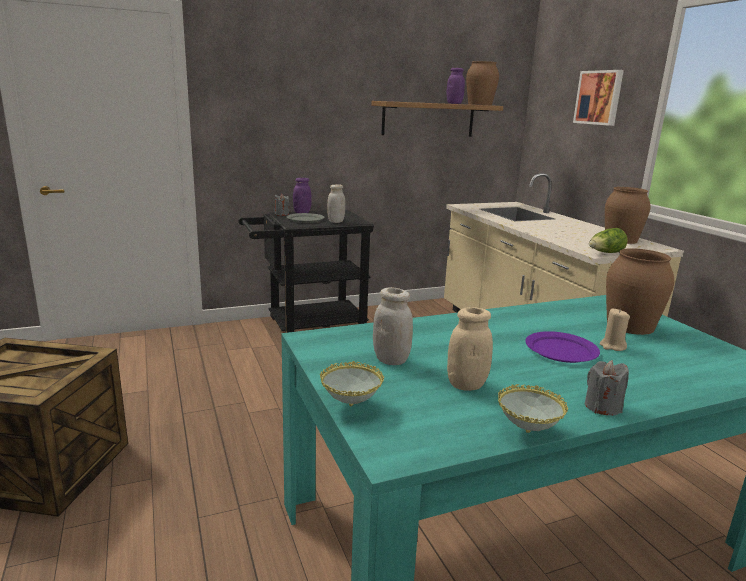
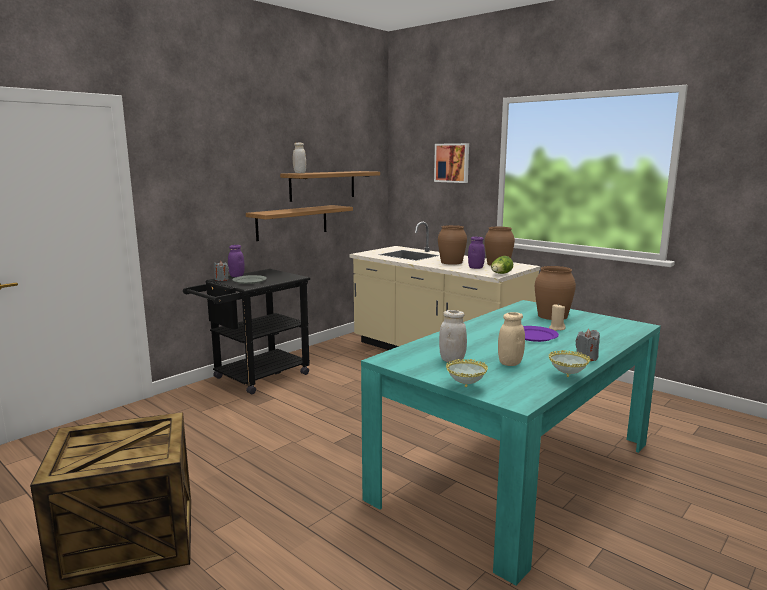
camera: 25 degrees left, 5 degrees down
white jar [327,184,345,223] -> white jar moved to [293,143,306,173]
purple jar [447,68,465,104] -> purple jar moved to [468,236,485,269]
brown vase [466,61,499,105] -> brown vase moved to [438,225,467,265]
none -> shelf [246,205,353,241]

